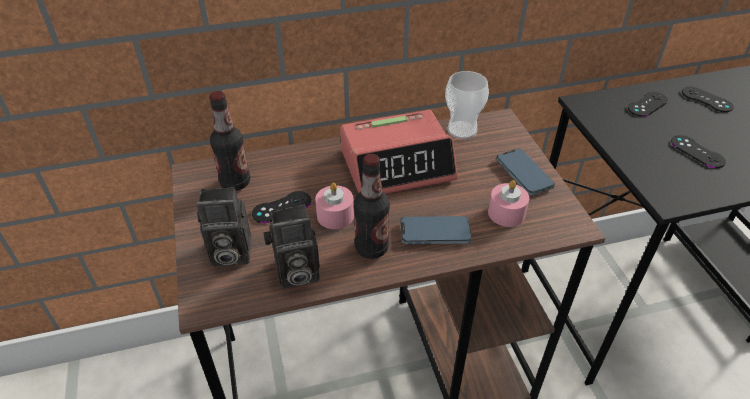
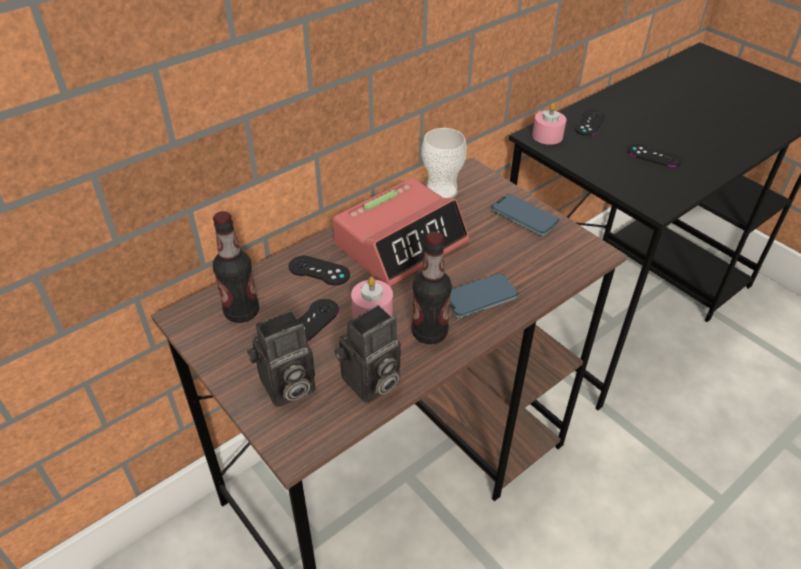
camera: 25 degrees left, 0 degrees up
pink candle [488,180,529,227] -> pink candle moved to [532,103,566,145]
black game controller [682,87,734,112] -> black game controller moved to [289,256,350,285]

